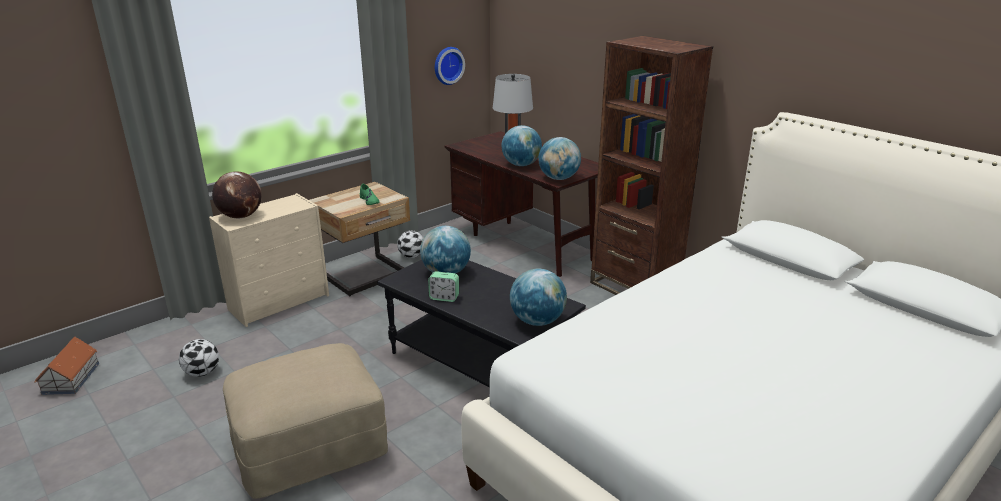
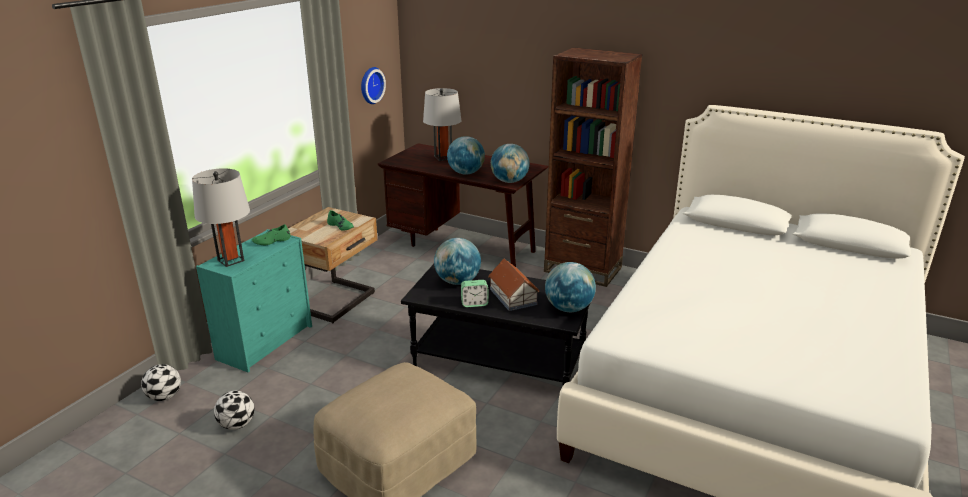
camera: 20 degrees left, 0 degrees up
toy house [35,337,99,395] -> toy house moved to [489,259,540,311]
beige dresser [209,193,329,327] -> turquoise dresser [196,229,312,373]
globe [212,172,262,218] -> grey table lamp [192,168,250,267]
football [397,230,423,258] -> football moved to [141,364,181,401]
none -> green shoe [252,224,291,245]

